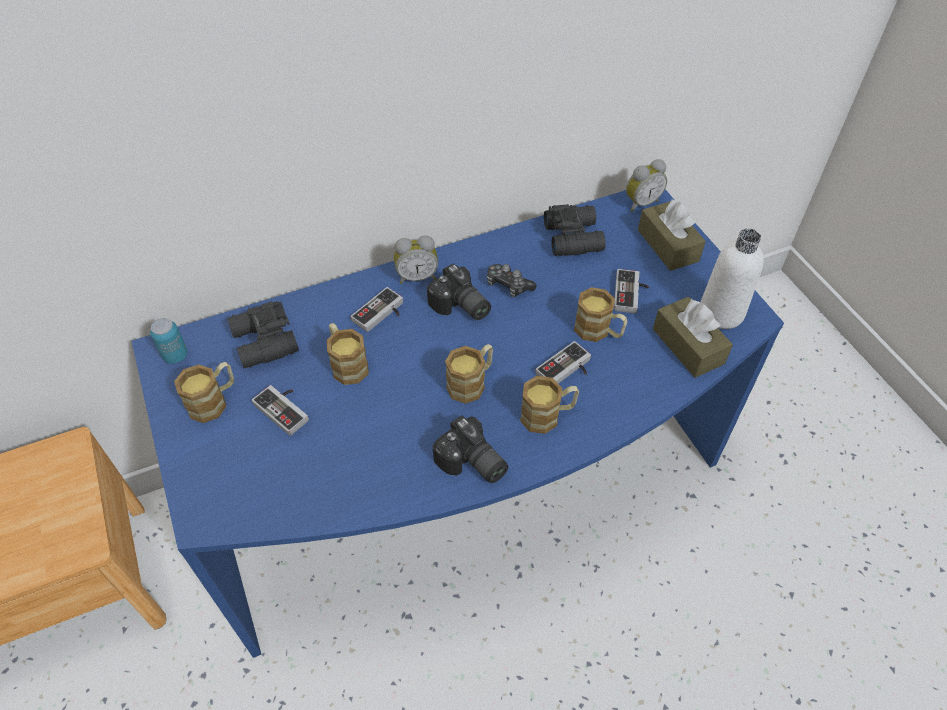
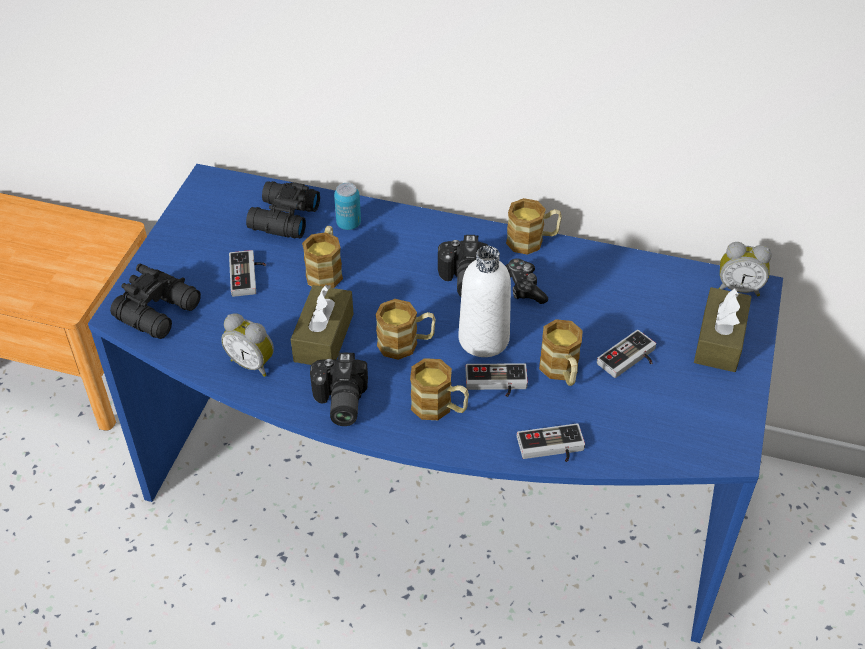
camera: 40 degrees right, 5 degrees down
can [150,318,188,364] -> can moved to [334,183,361,230]
mug [174,362,234,423] -> mug moved to [506,198,562,255]
game controller [351,287,403,332] -> game controller moved to [517,423,585,462]
alarm clock [394,235,438,284] -> alarm clock moved to [221,313,274,377]
black binoculars [544,204,606,256] -> black binoculars moved to [110,264,201,339]
brown tissue box [653,297,733,378] -> brown tissue box moved to [291,285,354,365]
white bottle [701,228,764,329] -> white bottle moved to [458,246,511,357]

